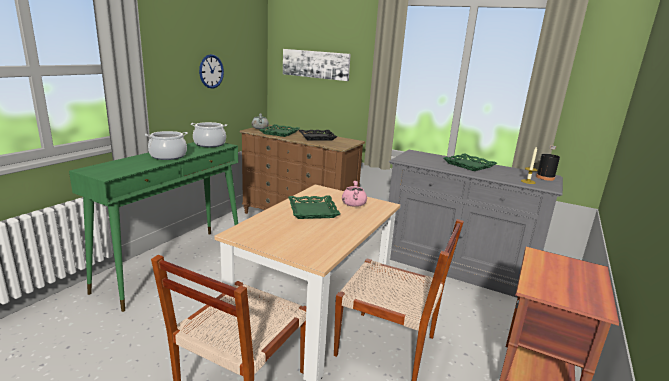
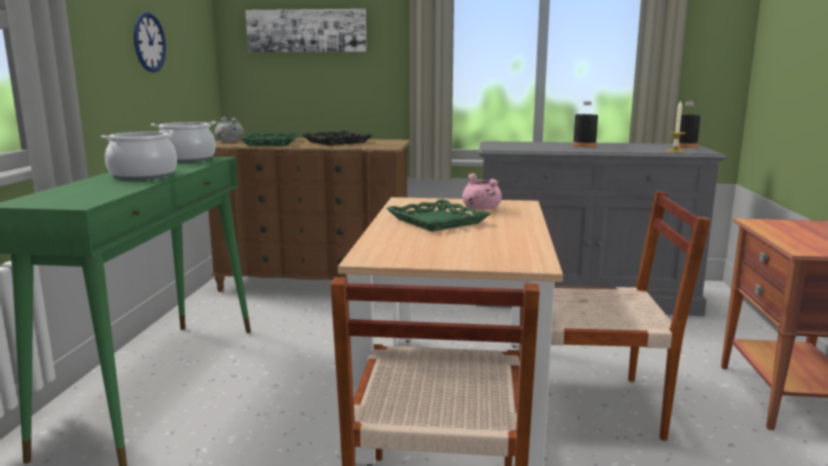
camera: 20 degrees left, 5 degrees down
green tray [444,153,497,171] -> black bottle [573,101,598,147]

